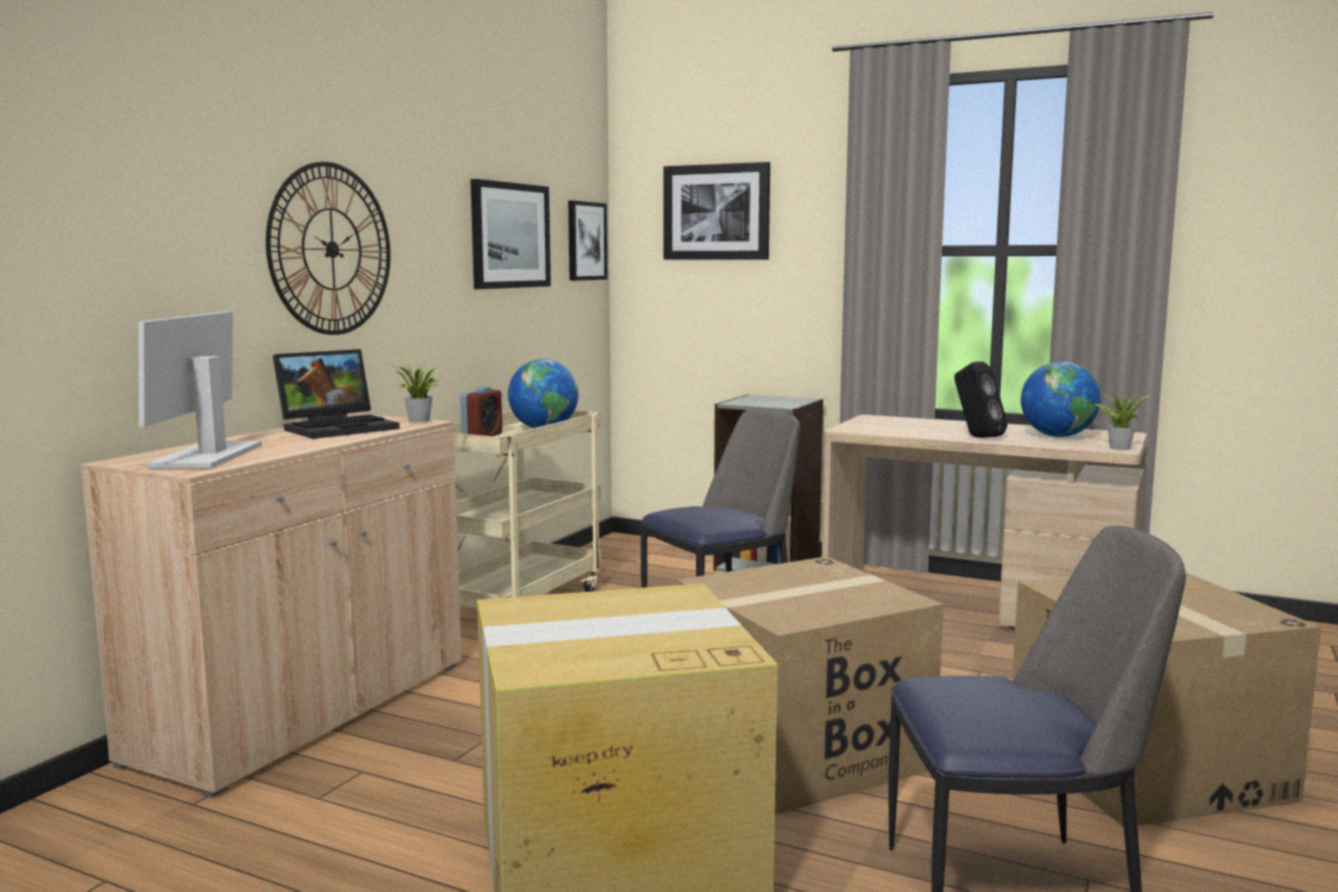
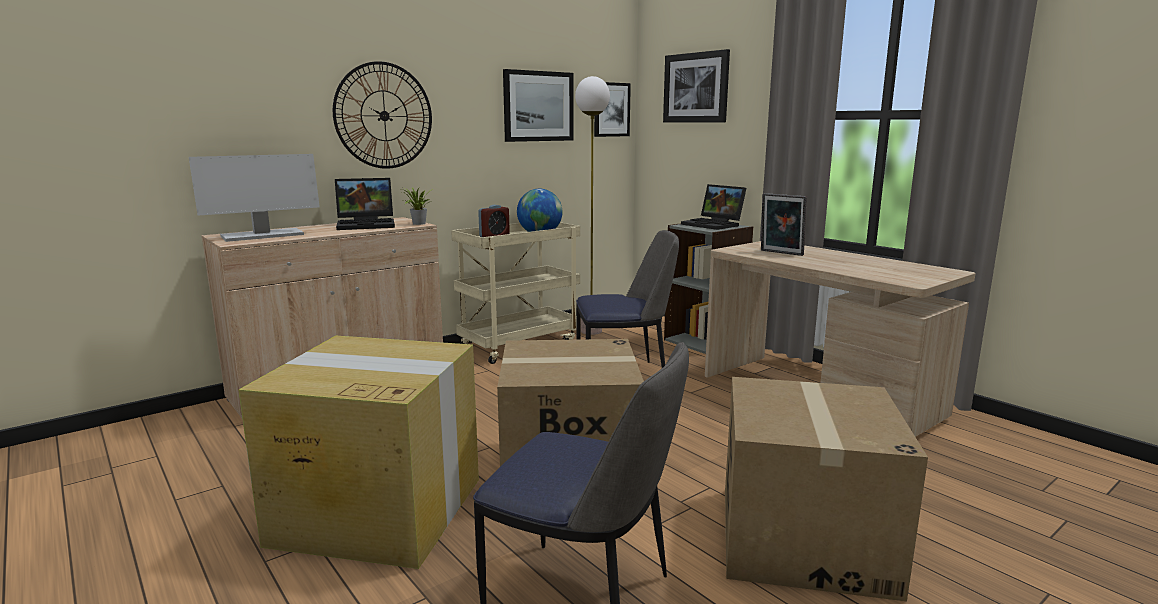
camera: 25 degrees right, 5 degrees up
monitor [138,311,262,469] -> monitor turned 150 degrees counterclockwise [189,154,320,242]
black speaker [954,361,1007,438] -> none
globe [1021,361,1101,437] -> none
potted plant [1095,392,1149,450] -> none
none -> floor lamp [575,76,610,335]
none -> laptop [681,184,746,230]
none -> picture frame [761,193,807,256]

